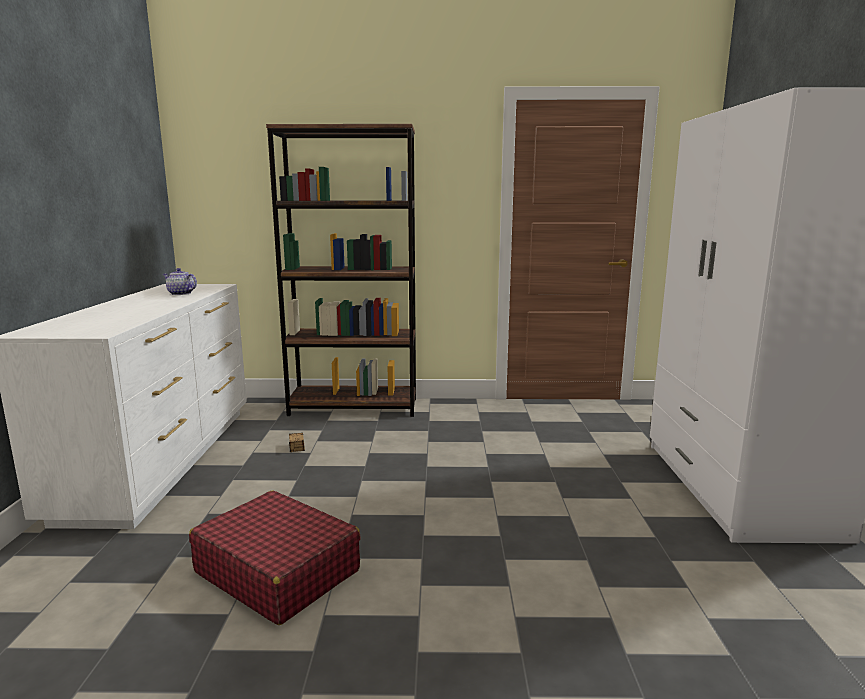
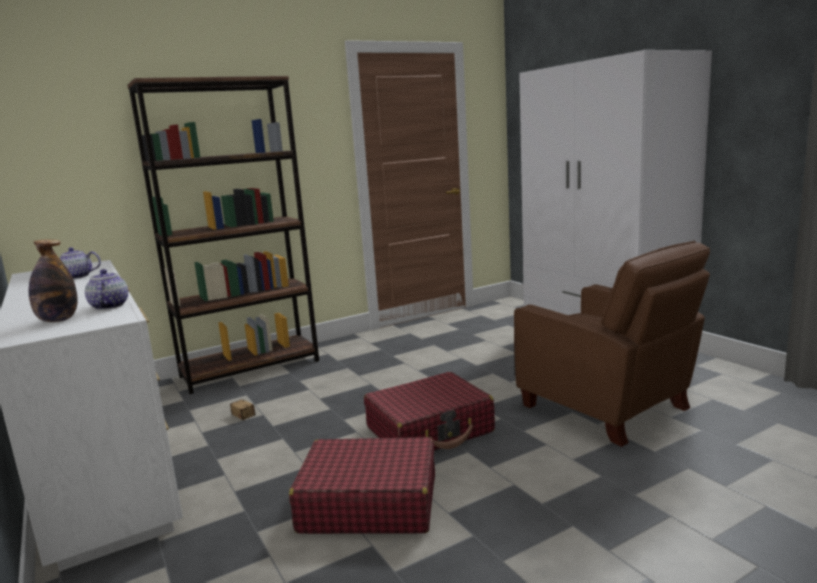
camera: 30 degrees left, 0 degrees up
none -> bottle [29,239,78,322]
none -> teapot [85,269,128,310]
none -> red suitcase [364,372,495,450]
none -> brown armchair [514,241,710,447]

